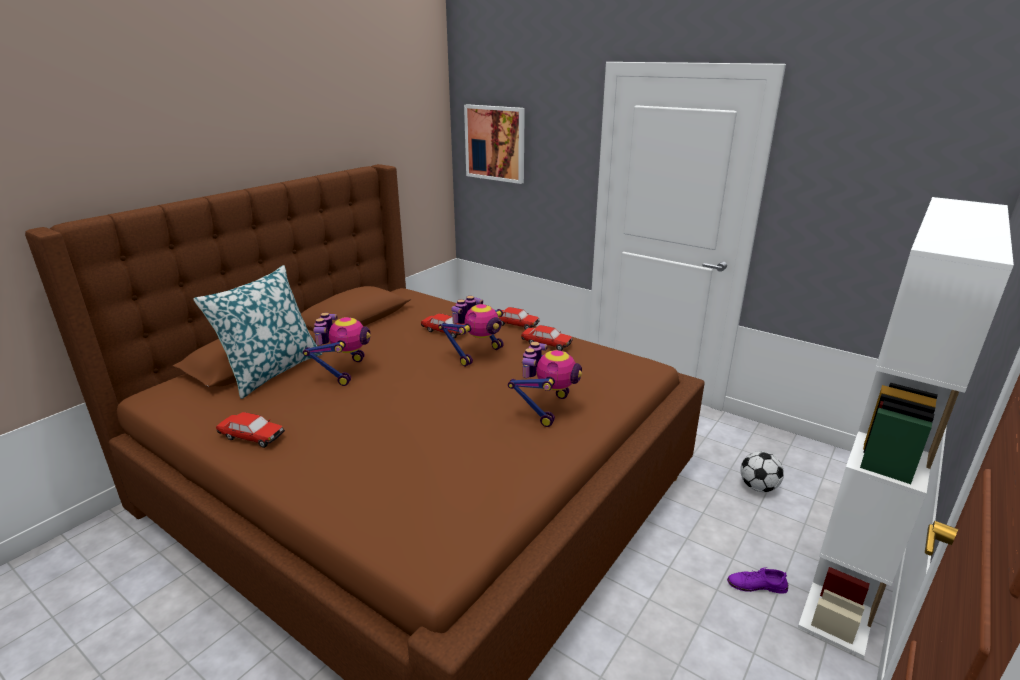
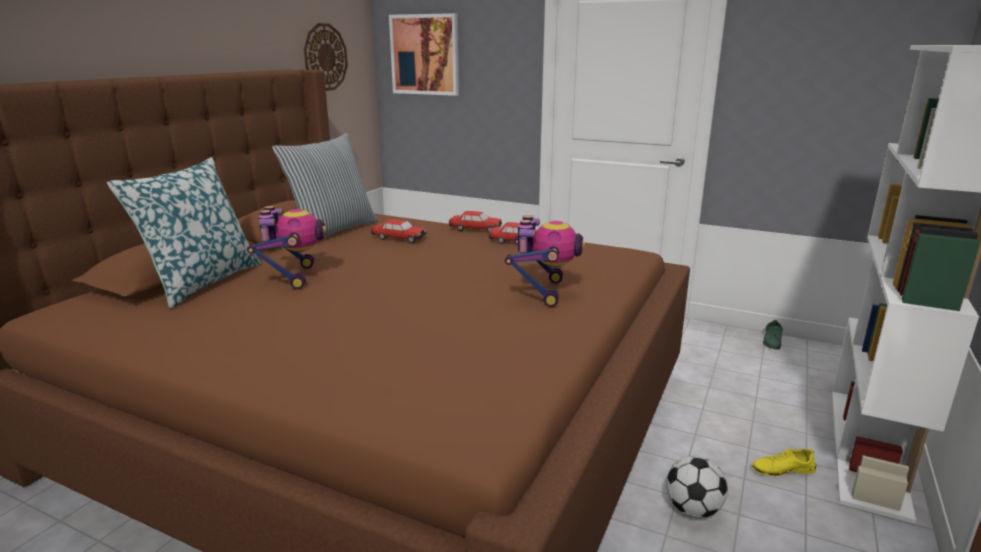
camera: 10 degrees left, 5 degrees down
toy car [216,412,285,448] -> none
toy robot [439,296,504,367] -> none
purple shoe [727,567,788,594] -> yellow shoe [752,447,816,476]
football [740,451,784,492] -> football moved to [666,456,728,518]
none -> pillow [272,133,378,241]
none -> wall clock [304,23,348,91]
none -> green shoe [763,320,783,350]

